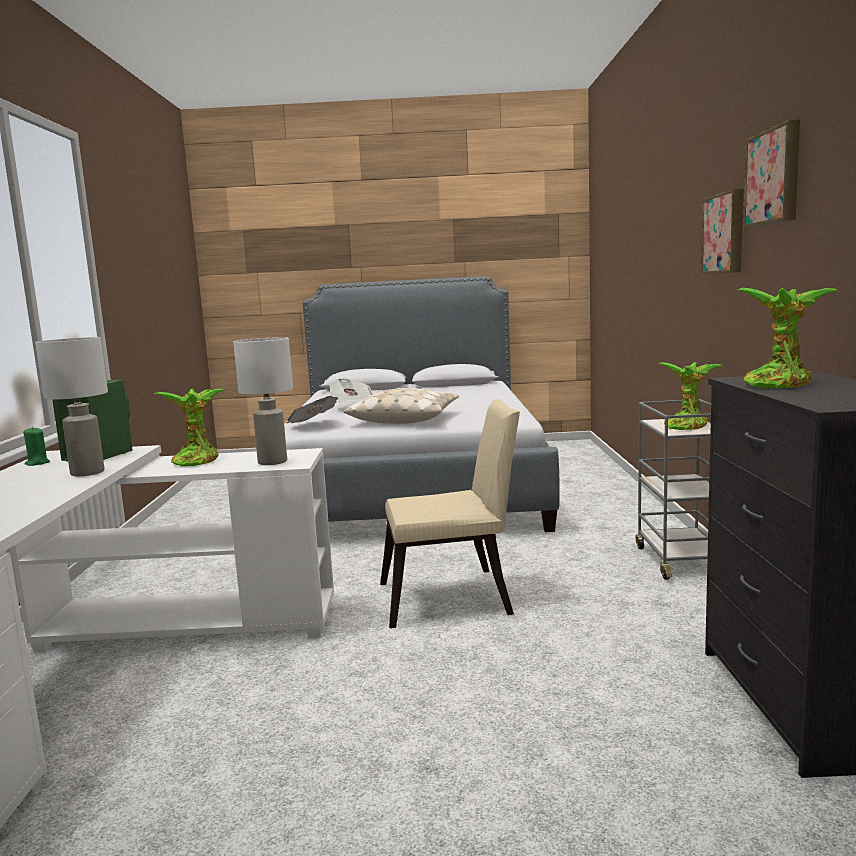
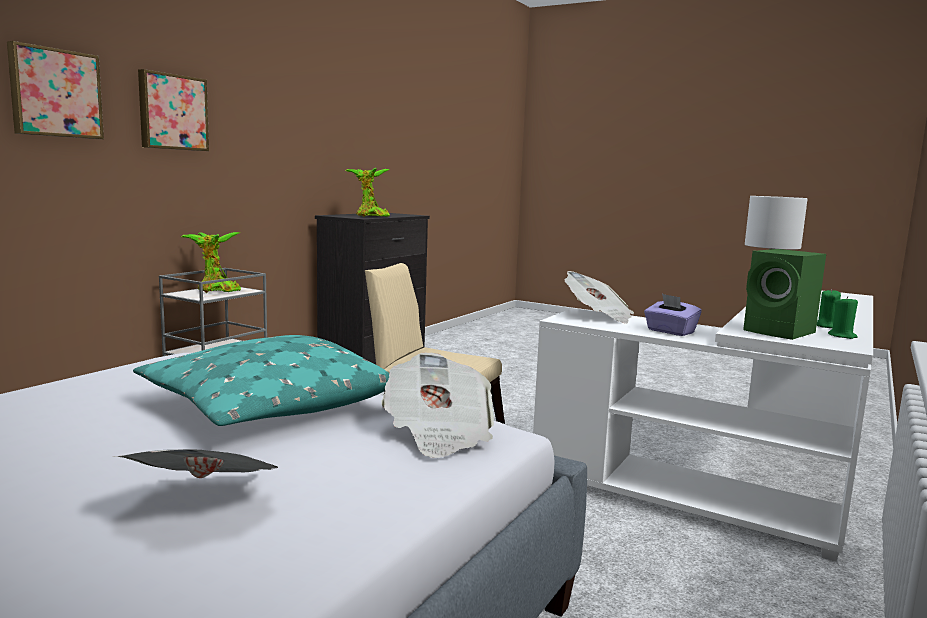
camera: 150 degrees left, 0 degrees up
potted plant [154,389,226,467] -> purple tissue box [644,294,702,336]
white table lamp [233,337,293,465] -> newspaper [564,271,634,324]
beige pillow [344,388,459,424] -> turquoise pillow [133,335,390,426]
picture [743,120,800,228] -> picture moved to [7,41,104,139]
none -> green candle [817,289,841,328]

